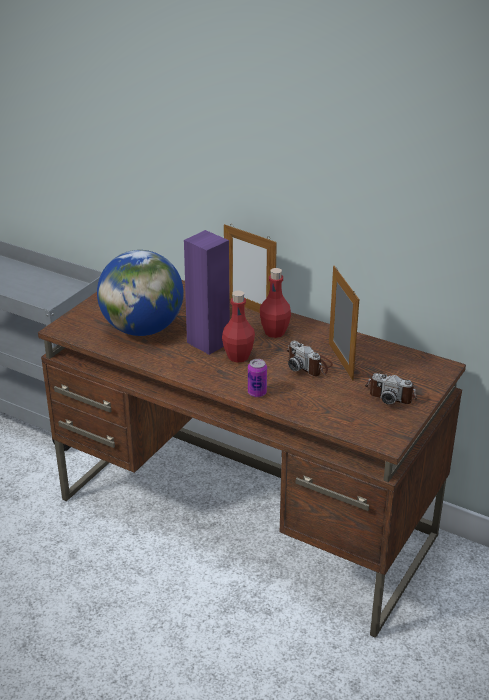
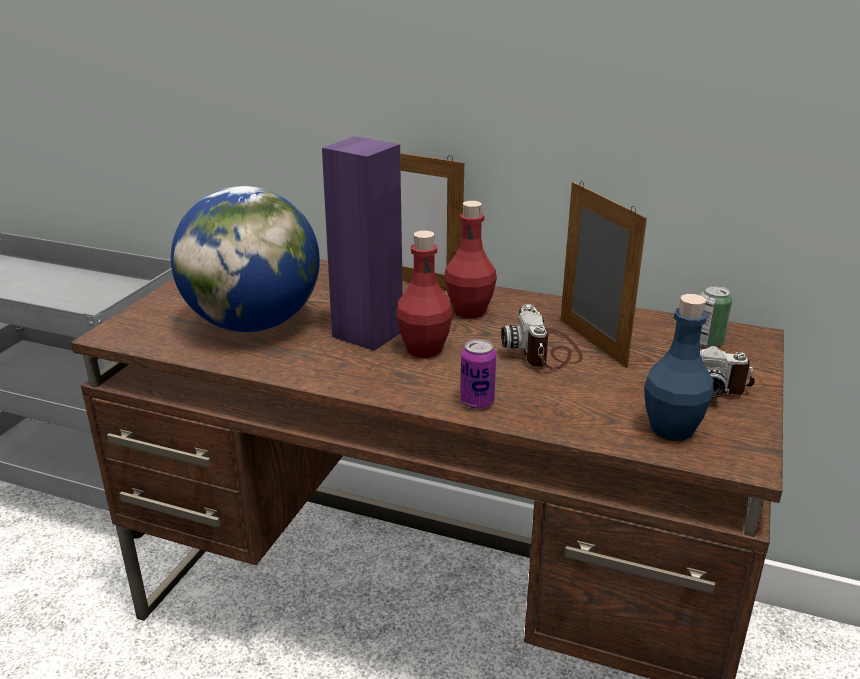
camera: 10 degrees left, 5 degrees down
camera [287,341,333,376] -> camera turned 45 degrees clockwise [501,304,583,369]
none -> blue bottle [644,294,714,441]
none -> can [700,285,732,347]

